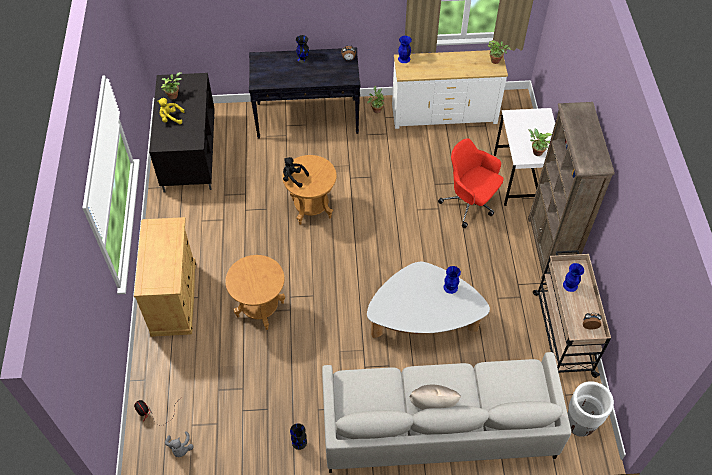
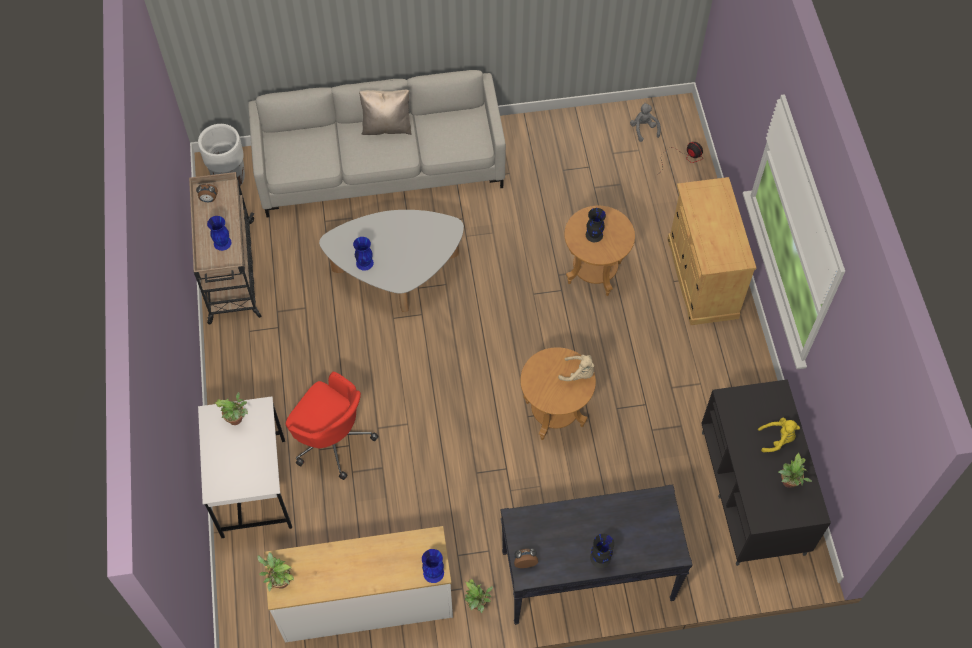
camera: 175 degrees right, 5 degrees up
black plush toy [283,157,309,188] -> beige plush toy [558,355,594,381]
black vase [290,423,307,450] -> black vase moved to [586,208,606,242]
brown bookcase [528,102,615,281] -> none

